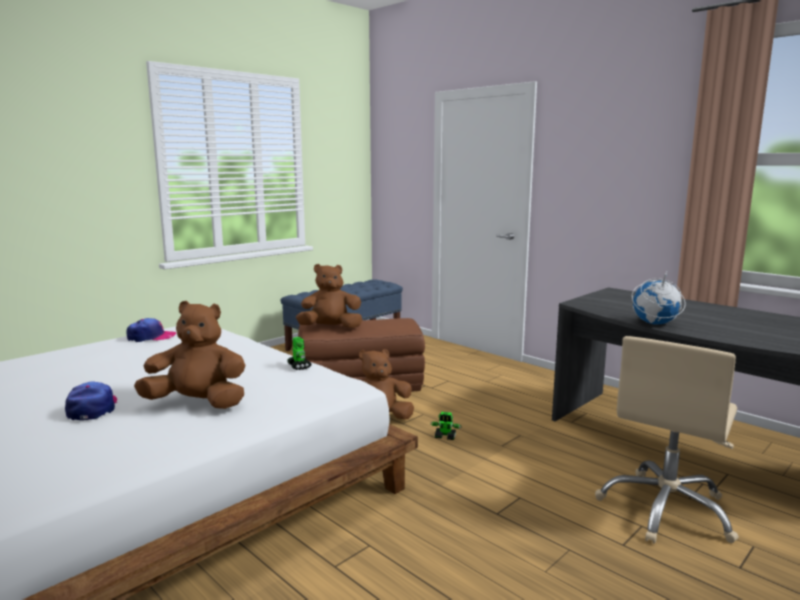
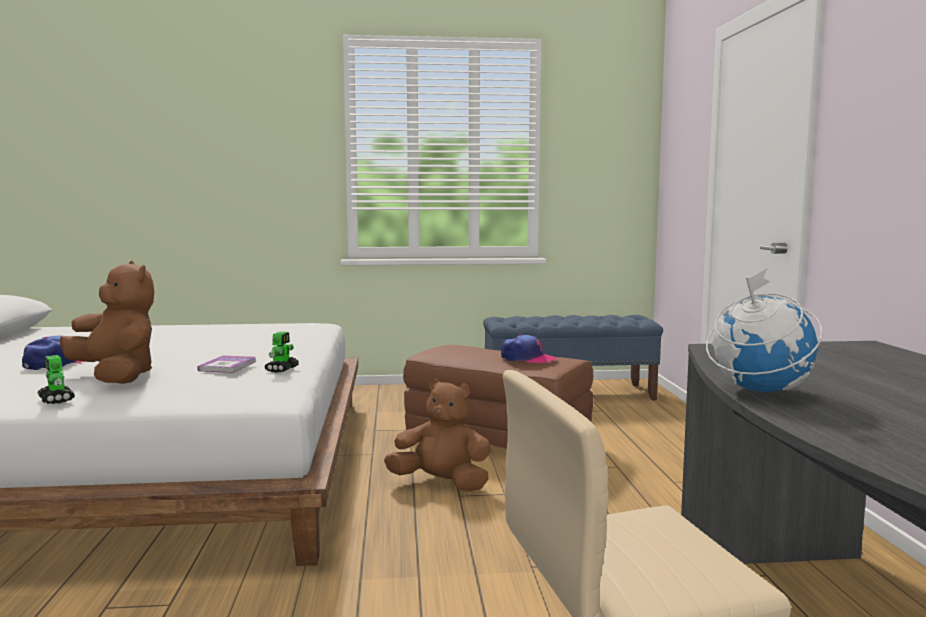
camera: 40 degrees right, 5 degrees down
cap [126,318,176,342] -> cap moved to [501,334,557,363]
brown plush toy [296,264,362,328] -> none
toy robot [431,412,462,440] -> toy robot moved to [38,355,75,404]
none -> book [197,356,256,373]

